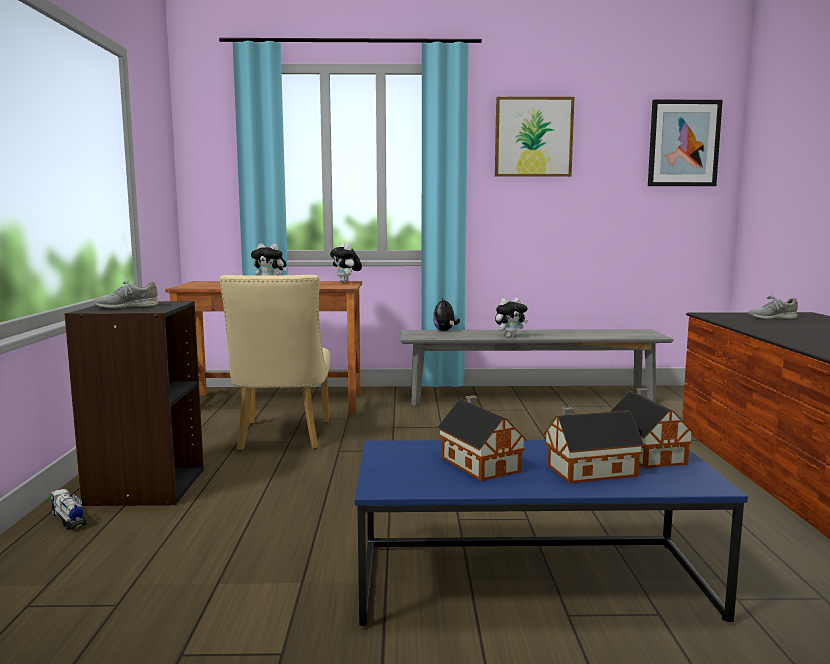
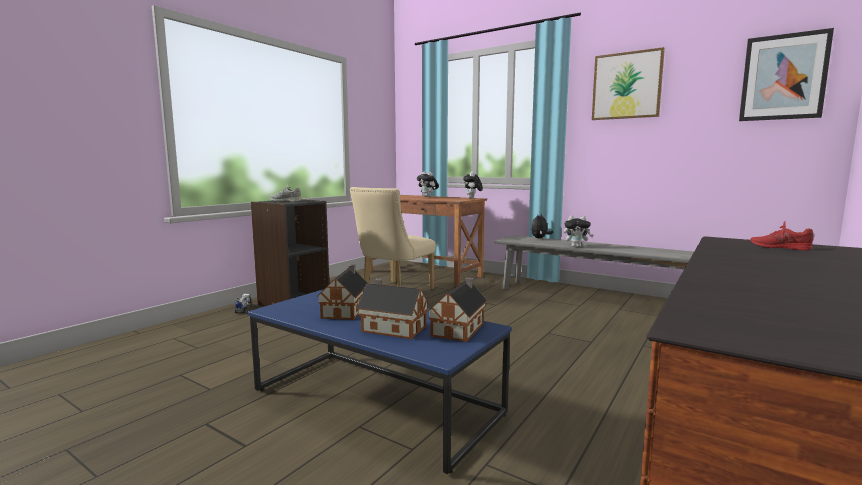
camera: 35 degrees right, 0 degrees up
grey shoe [748,292,798,319] -> red shoe [750,222,814,250]

